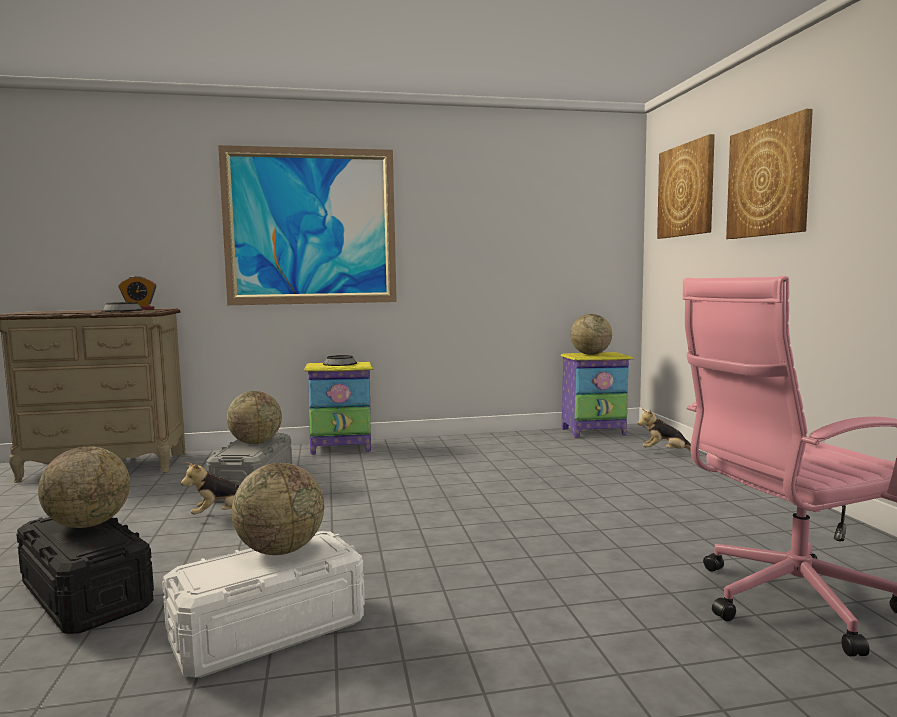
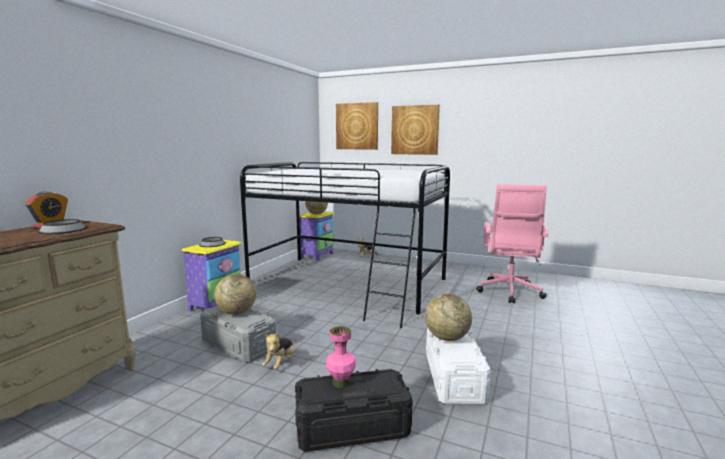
camera: 55 degrees left, 5 degrees up
globe [38,446,130,528] -> pink vase [326,326,356,388]
picture [218,145,397,305] -> none
none -> black bed [240,162,450,328]

